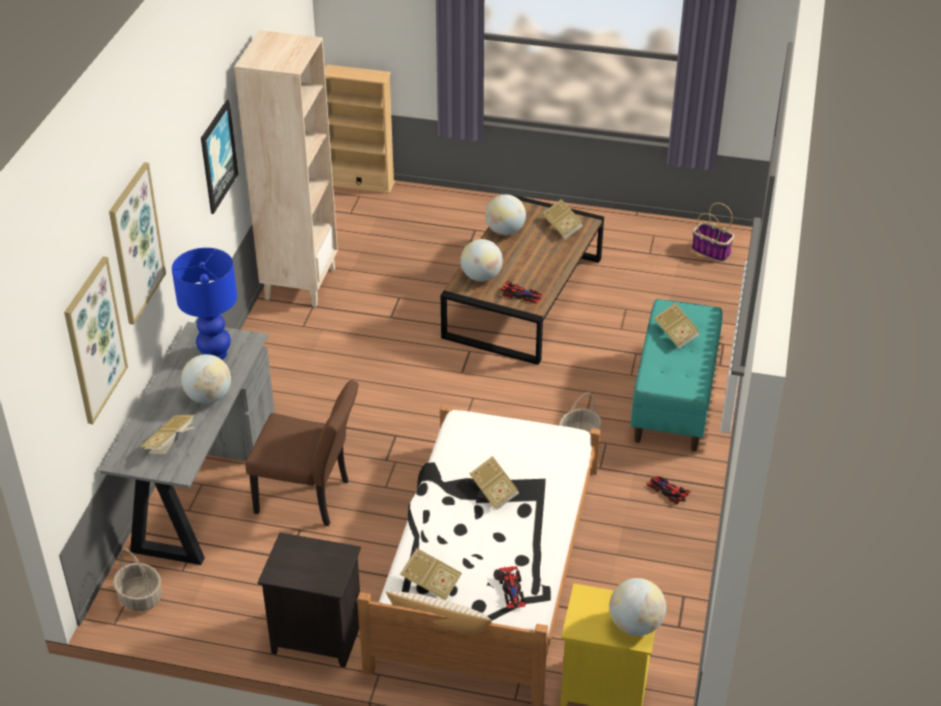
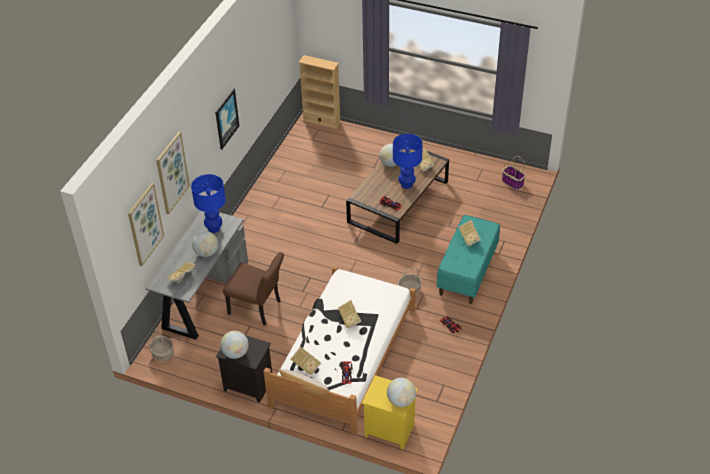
camera: 10 degrees right, 5 degrees up
beige bookcase [234,30,338,307] -> none
globe [460,239,503,281] -> globe moved to [220,331,249,359]
none -> blue table lamp [393,133,423,189]

